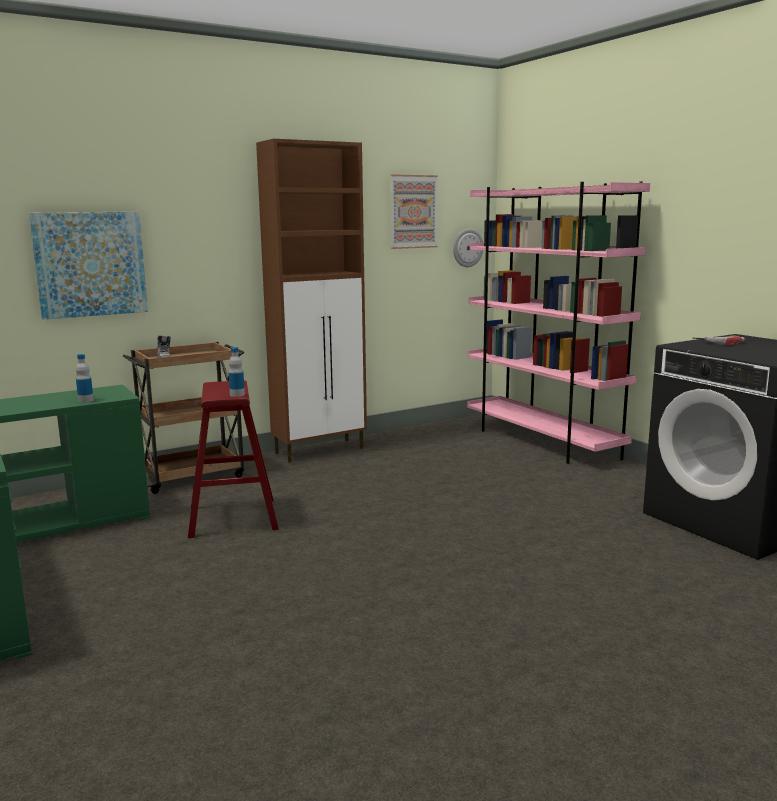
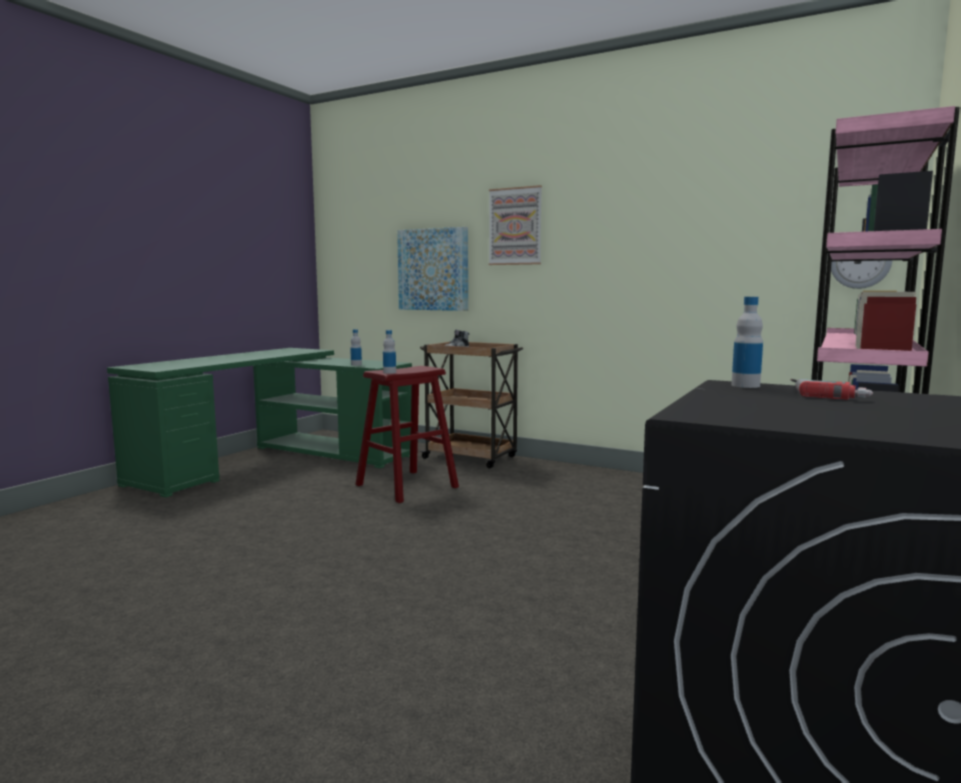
camera: 60 degrees right, 5 degrees down
brown cabinet [256,139,367,463] -> none
picture [390,174,438,249] -> picture moved to [489,185,542,265]
none -> bottle [731,297,763,388]

